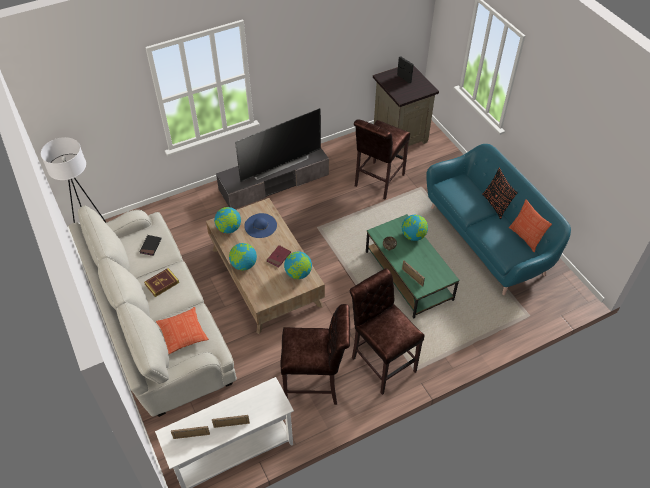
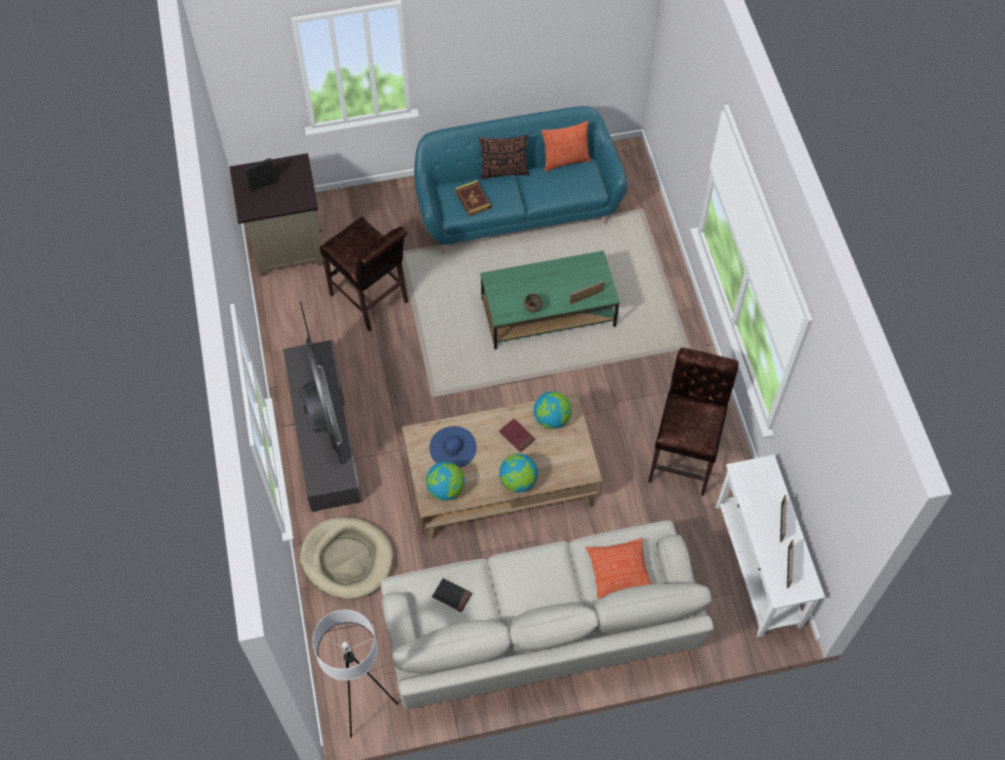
camera: 75 degrees left, 10 degrees up
book [144,268,179,297] -> book moved to [455,180,491,216]
brown stool [350,268,424,395] -> none
globe [402,215,428,241] -> none
none -> beige dog bed [300,517,394,599]

